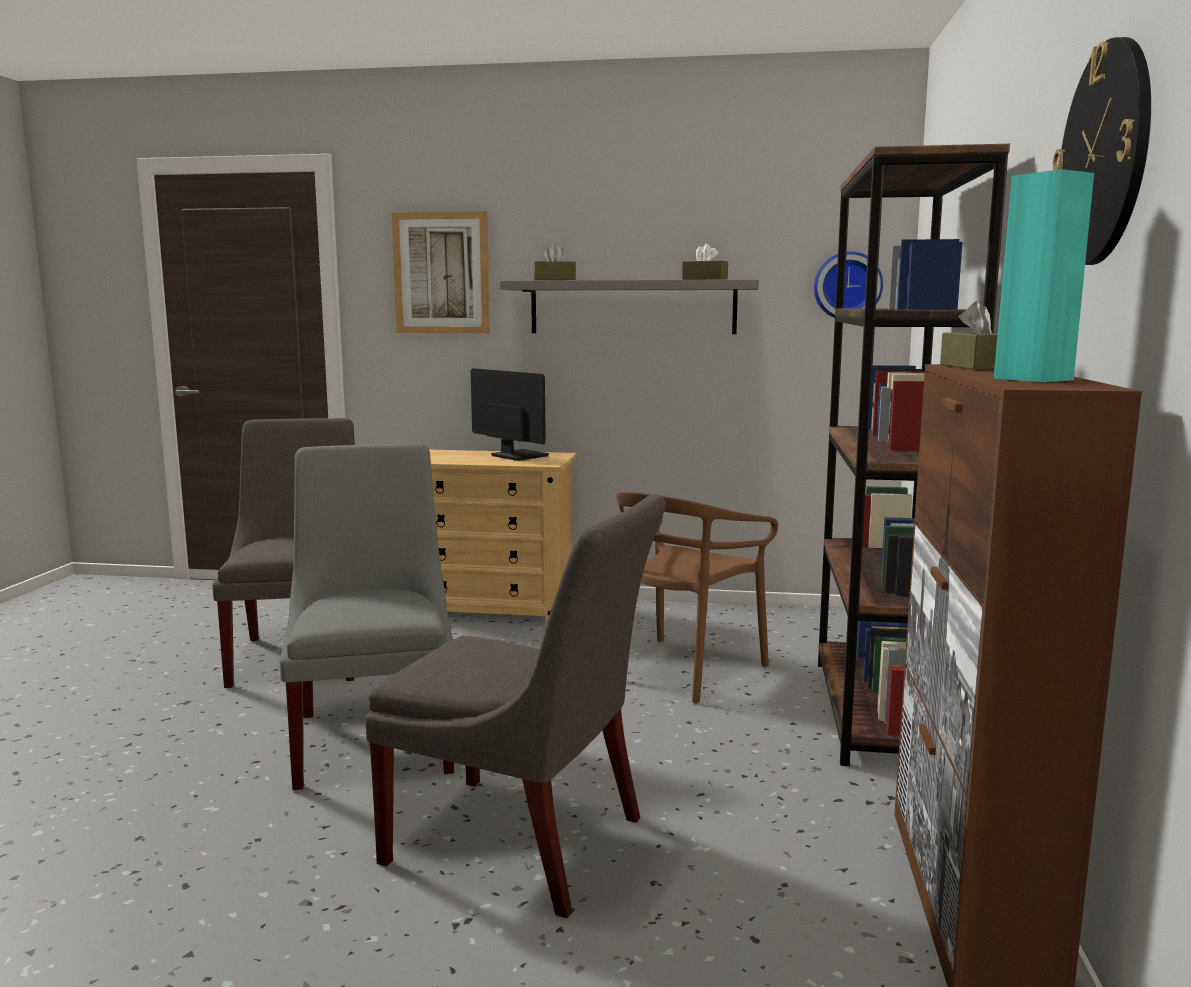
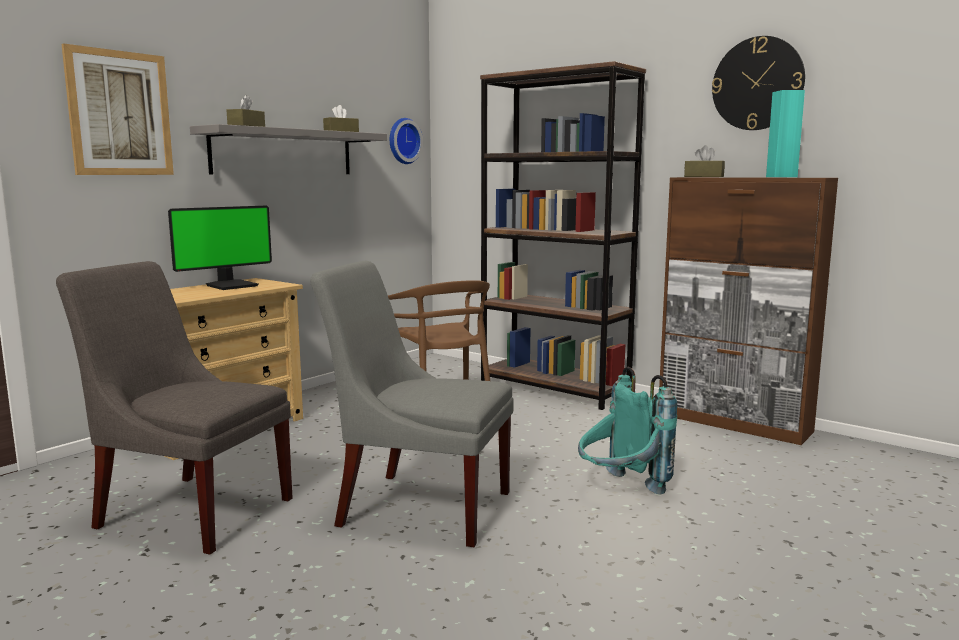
camera: 60 degrees left, 0 degrees up
grey chair [365,494,666,918] -> turquoise backpack [578,366,677,495]
monitor [471,368,549,461] -> monitor turned 150 degrees clockwise [168,206,272,290]

